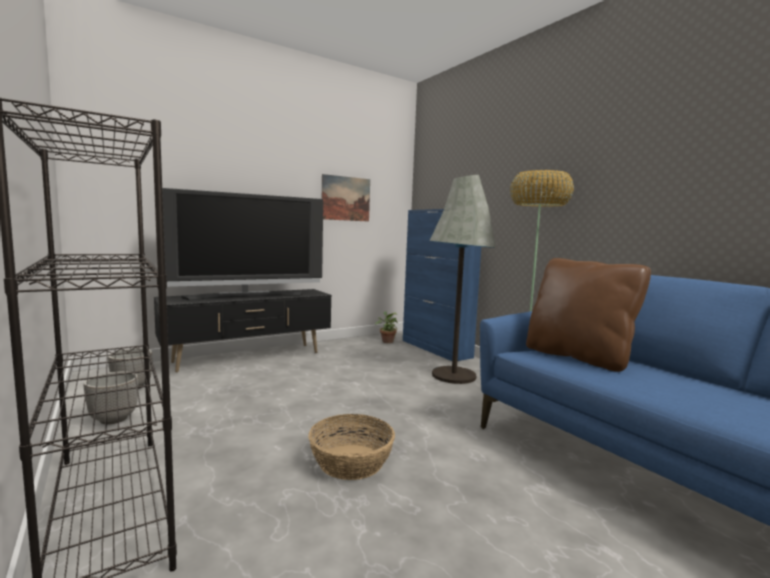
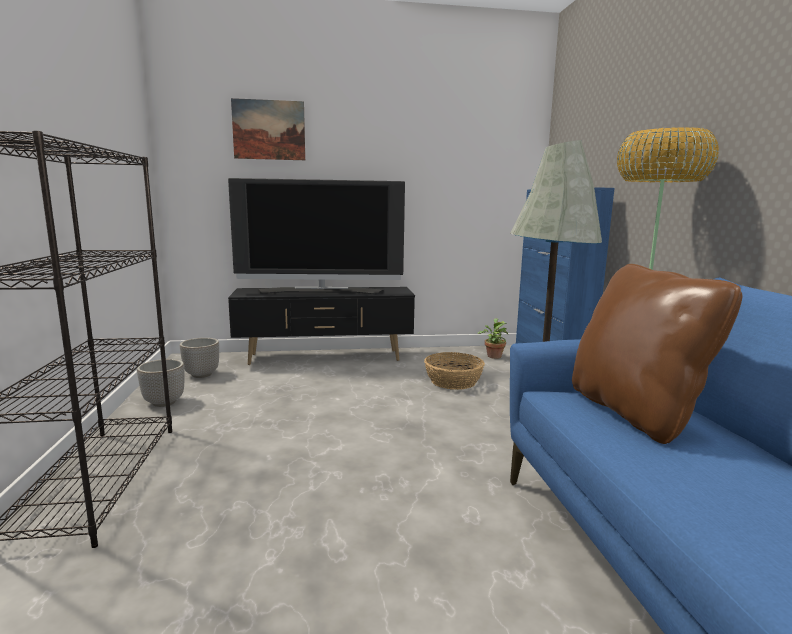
camera: 25 degrees right, 5 degrees up
basket [308,414,395,480] -> basket moved to [424,352,485,390]
picture [322,174,370,222] -> picture moved to [231,98,305,160]

